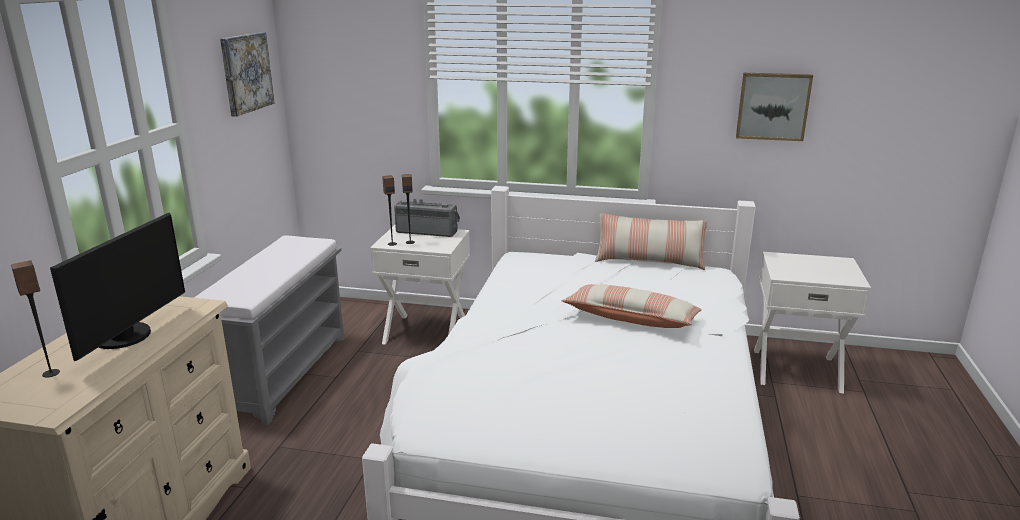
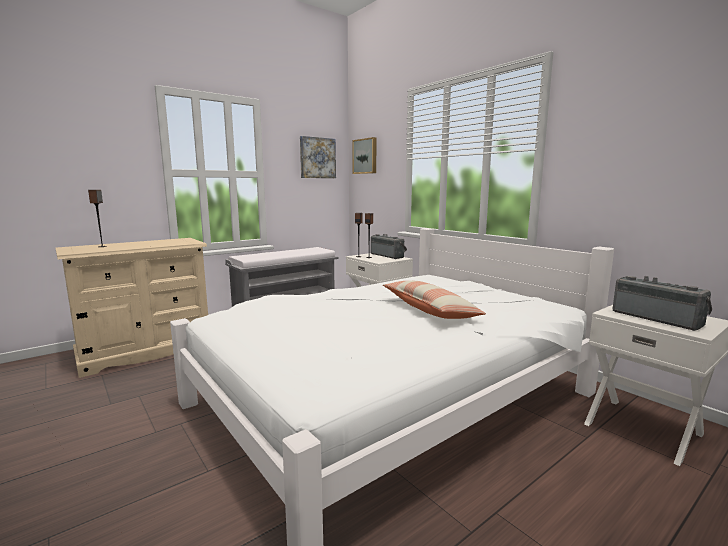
camera: 40 degrees right, 10 degrees down
monitor [50,213,185,361] -> none
pillow [595,213,707,270] -> none
picture [736,73,813,141] -> picture moved to [352,137,376,174]
none -> radio [612,276,712,331]

